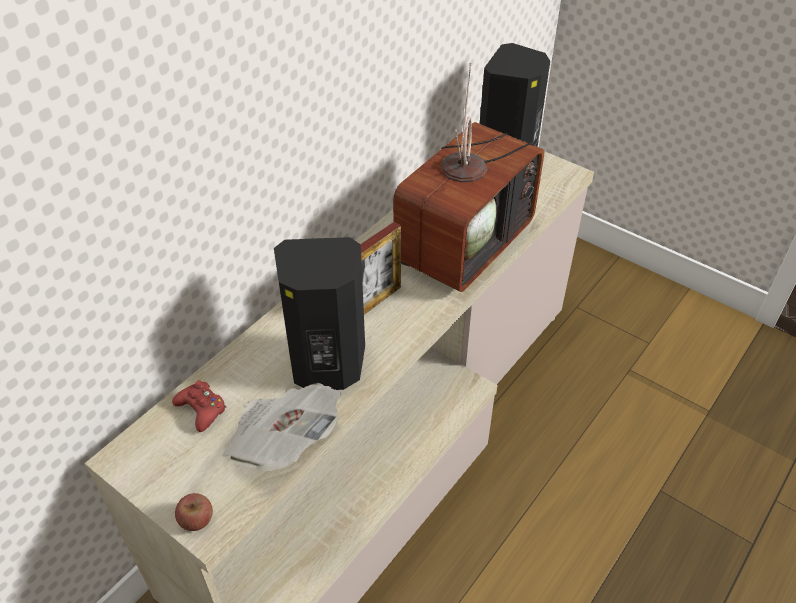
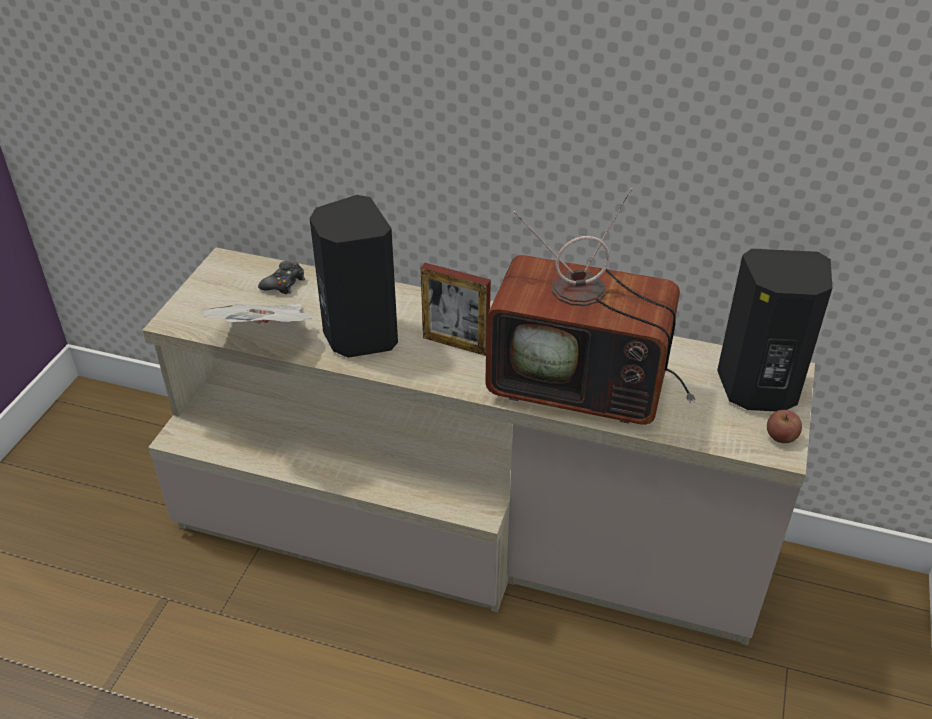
camera: 70 degrees right, 5 degrees down
red game controller [172,380,226,432] -> black game controller [258,261,305,294]
apple [175,493,213,531] -> apple moved to [767,410,802,443]

